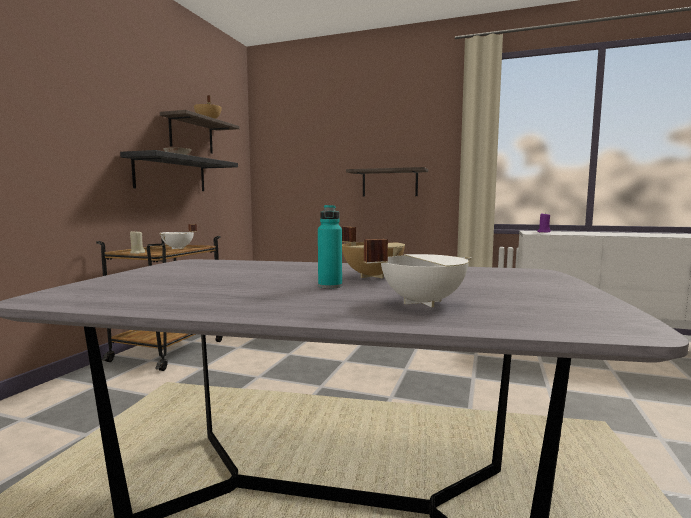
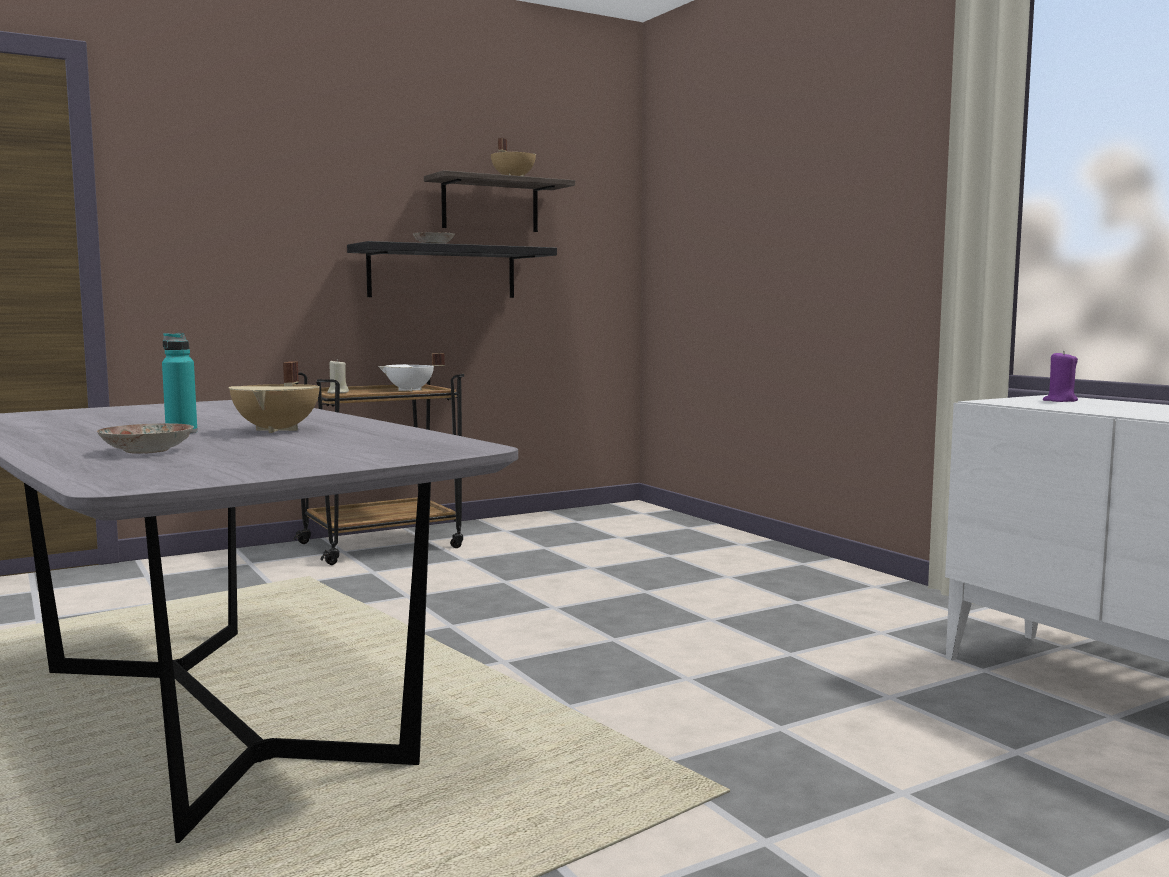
camera: 40 degrees right, 0 degrees up
shelf [346,167,428,197] -> none
white cooking pot [364,239,472,307] -> plate [97,423,194,454]

